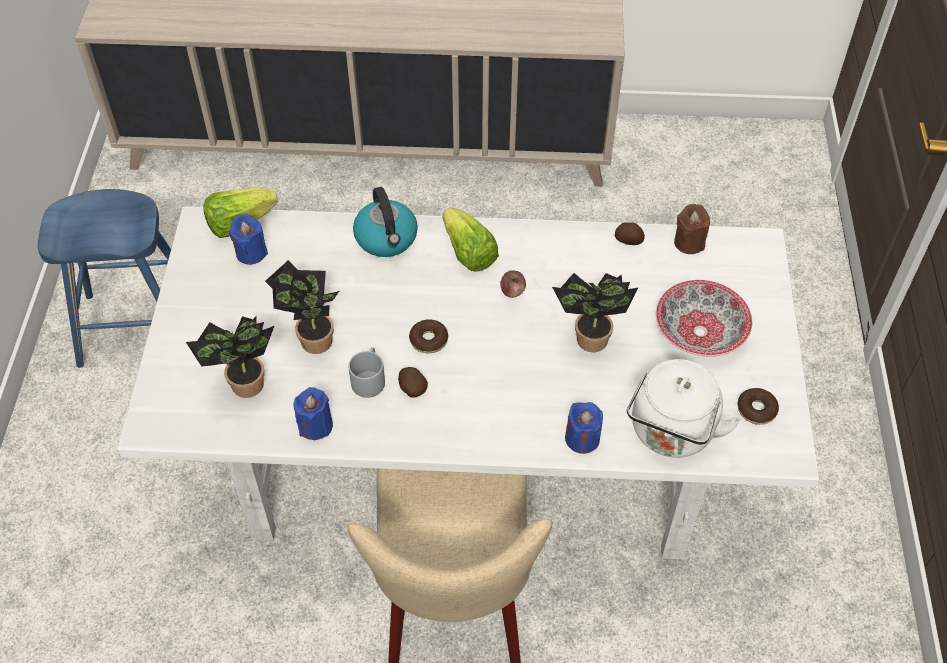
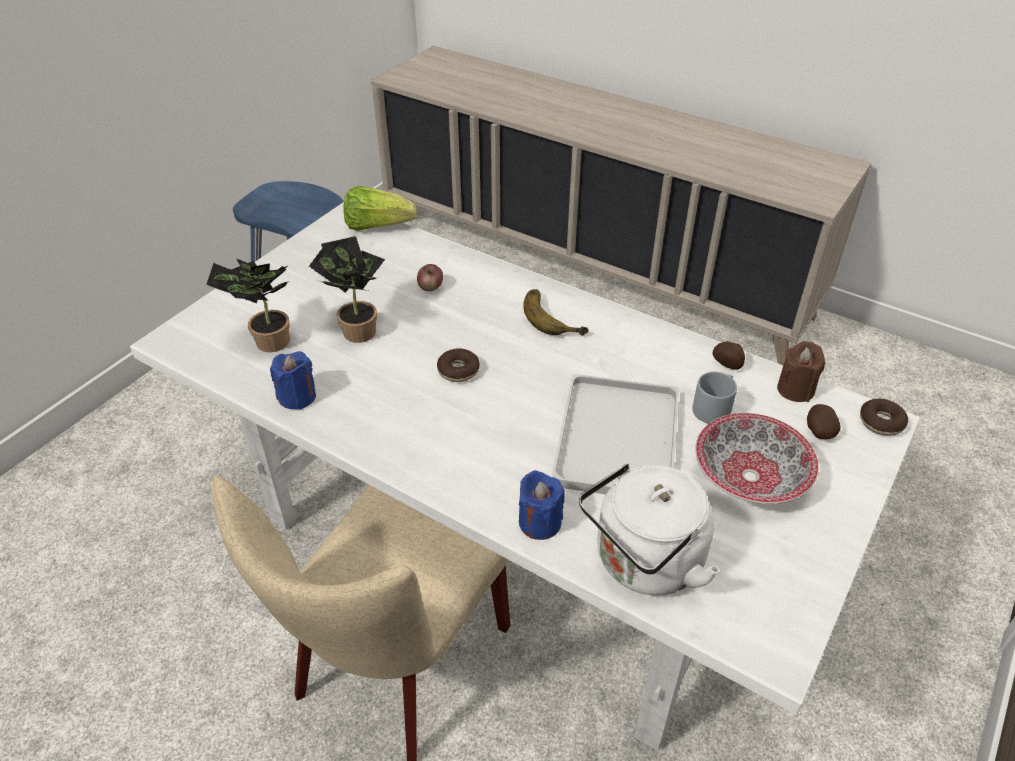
camera: 30 degrees right, 10 degrees down
blue candle [229,214,268,265] -> none
grey mug [348,347,385,398] -> grey mug moved to [692,372,737,424]
kettle [353,187,418,257] -> none
potato [398,367,428,398] -> potato moved to [807,404,841,439]
lettuce [442,208,499,272] -> banana [523,289,589,336]
apple [500,270,526,298] -> apple moved to [417,264,443,291]
potted plant [552,273,638,352] -> white tray [552,374,679,494]
donut [737,388,779,425] -> donut moved to [860,399,908,435]

